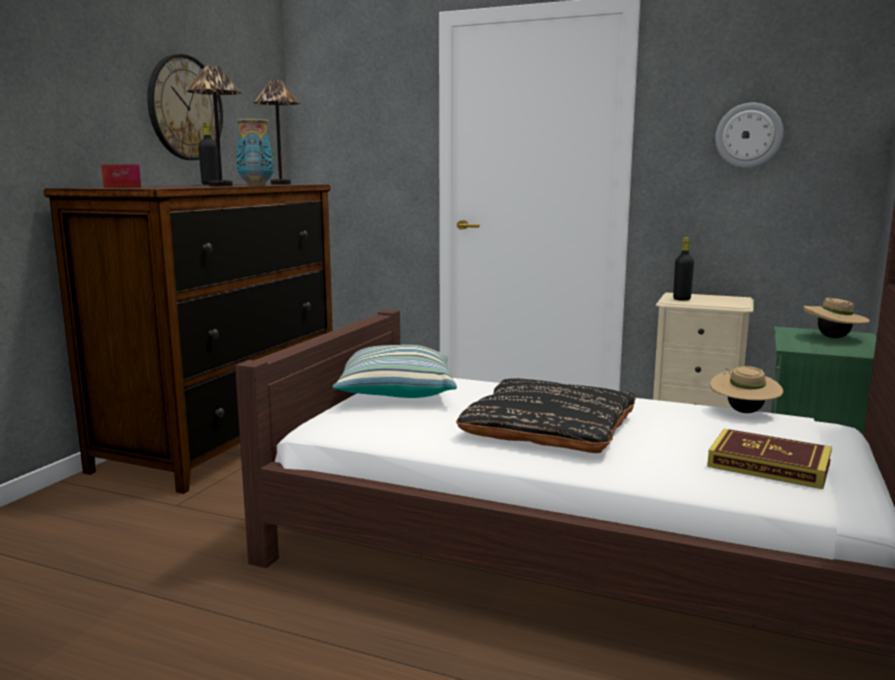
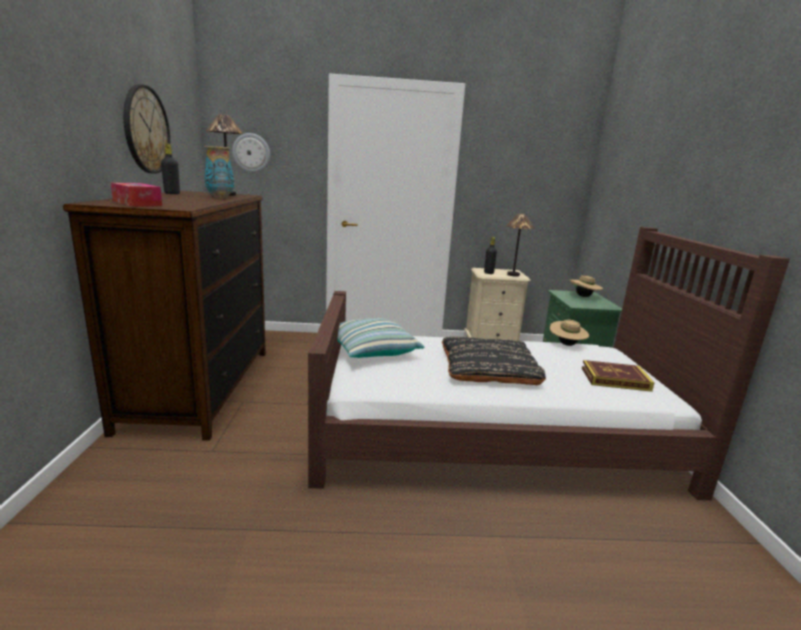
camera: 25 degrees left, 5 degrees up
table lamp [186,65,242,186] -> table lamp moved to [506,213,535,277]
wall clock [715,103,783,168] -> wall clock moved to [232,133,270,173]

